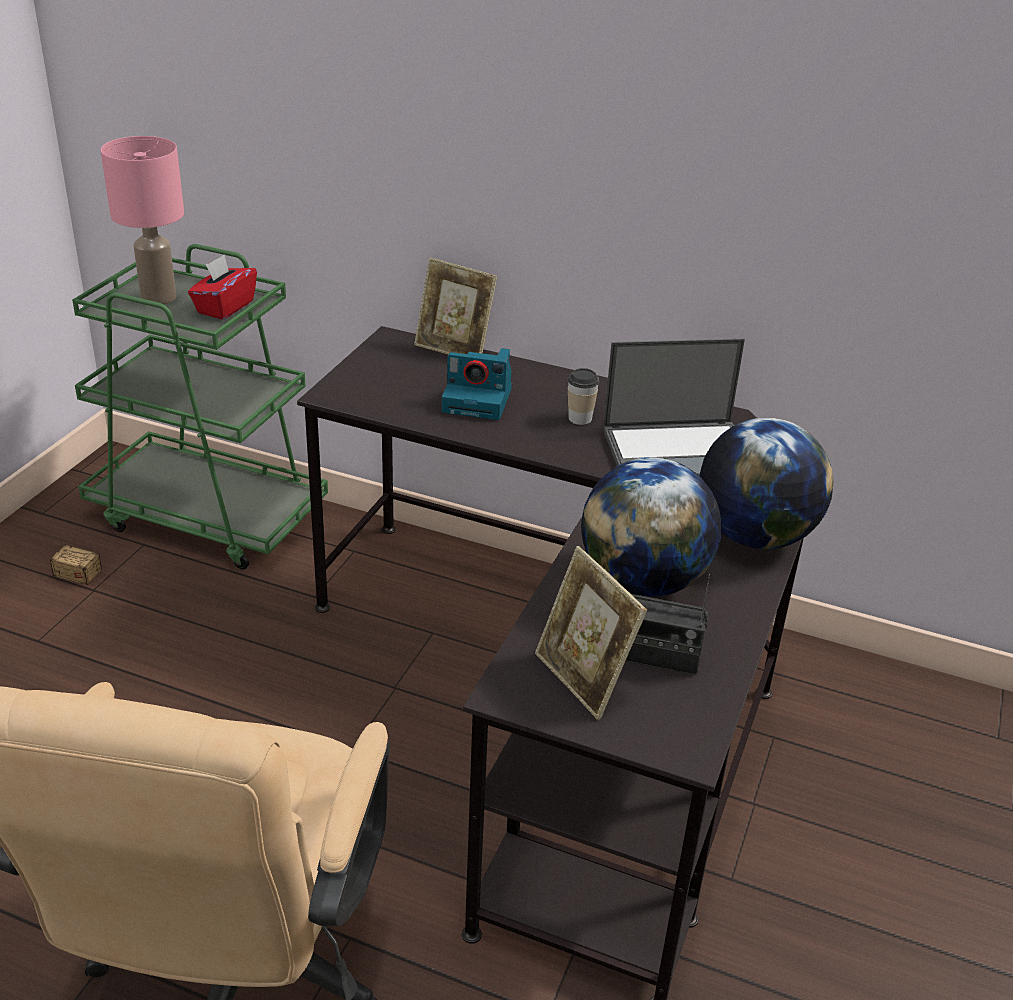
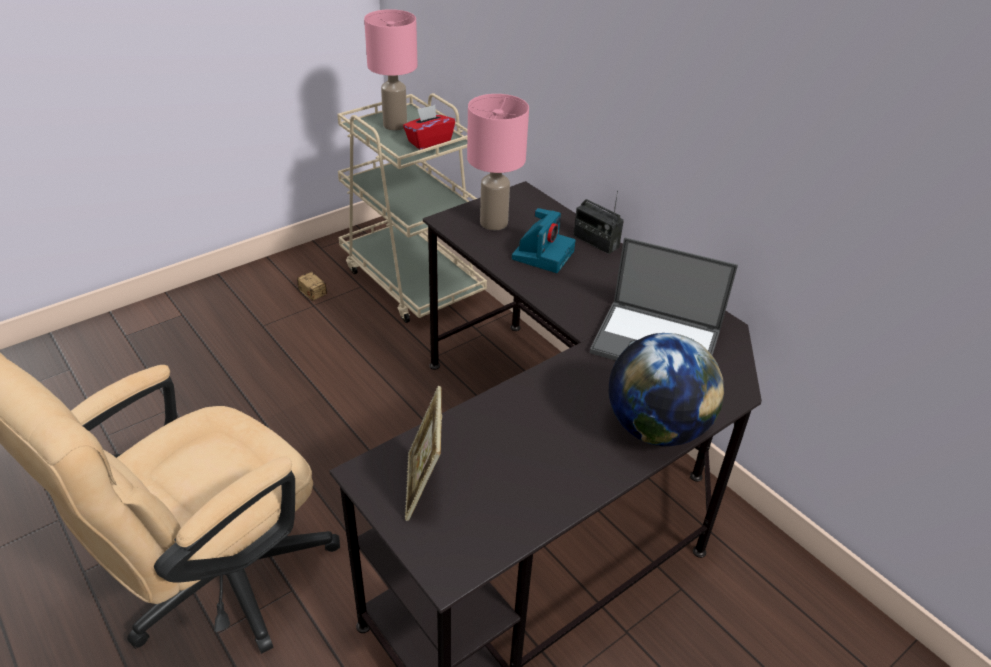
camera: 30 degrees right, 5 degrees up
green cart [72,244,328,570] -> beige cart [337,93,487,323]
picture frame [414,257,497,355] -> none
camera [442,348,512,420] -> camera turned 105 degrees counterclockwise [512,208,576,273]
cup [568,368,600,425] -> none
globe [581,457,722,597] -> none
radio [626,574,710,675] -> radio moved to [573,191,624,254]
none -> pink table lamp [467,94,529,230]

